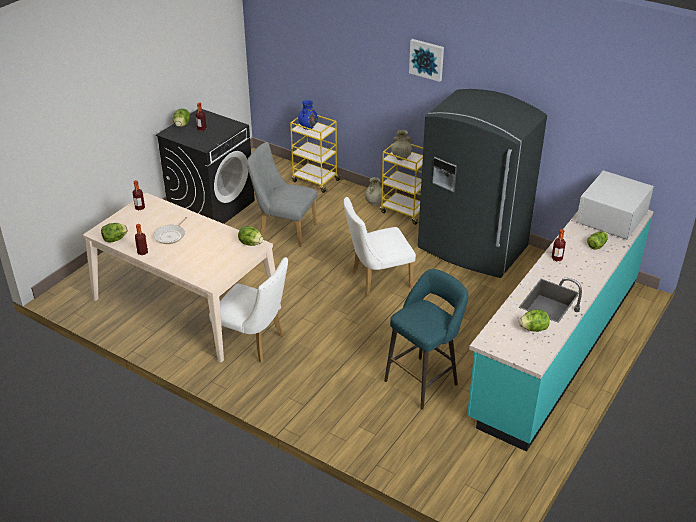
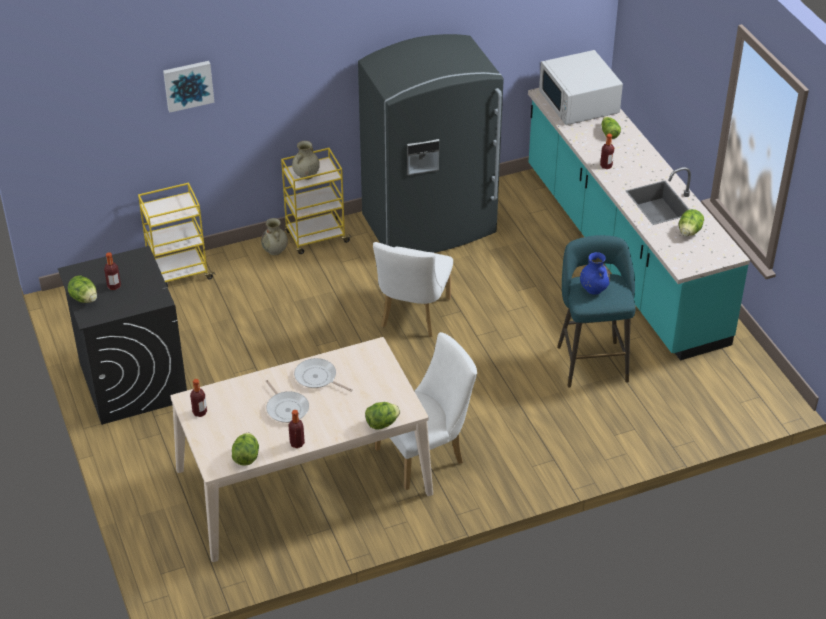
camera: 55 degrees left, 5 degrees up
lettuce [238,226,263,246] -> lettuce moved to [365,402,400,430]
grey chair [247,142,317,247] -> none
blue vase [298,100,318,130] -> blue vase moved to [580,252,610,295]
picture [409,39,444,82] -> picture moved to [163,61,214,112]
none -> frying pan [294,358,353,392]

